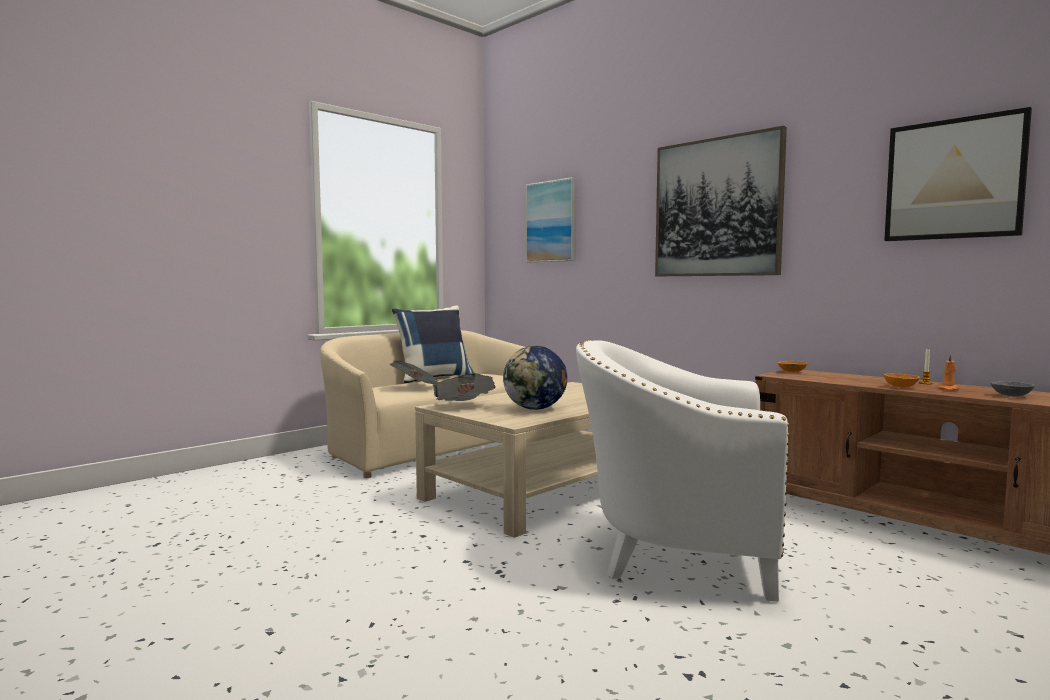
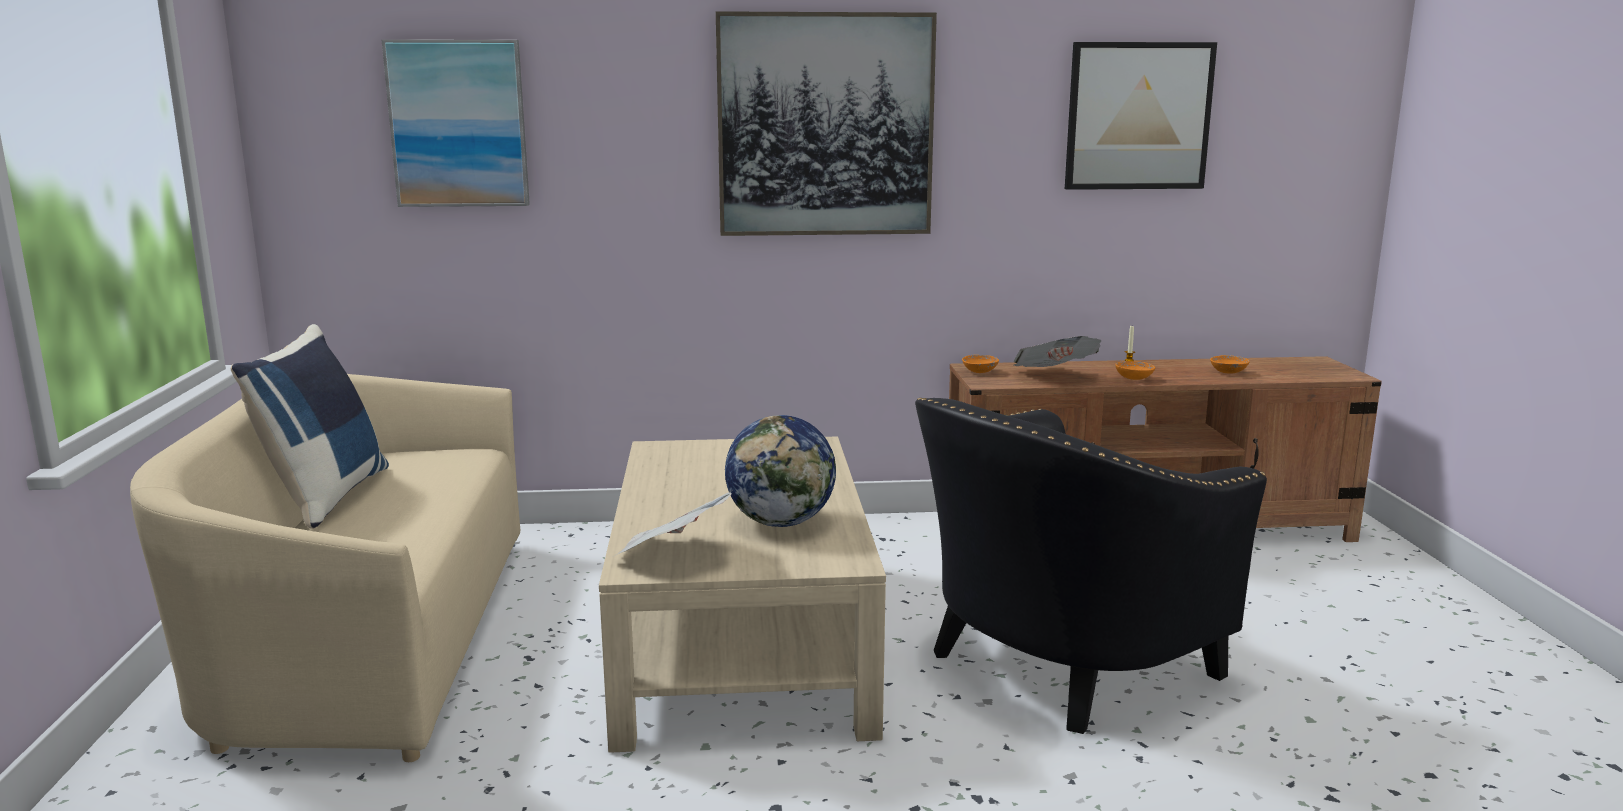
camera: 50 degrees left, 10 degrees up
newspaper [390,361,439,384] -> newspaper moved to [1013,336,1101,367]
white armchair [576,340,789,602] -> black armchair [915,398,1267,734]
orange candle [936,354,960,390] -> none
grey bowl [991,381,1035,396] -> orange bowl [1210,355,1250,374]

